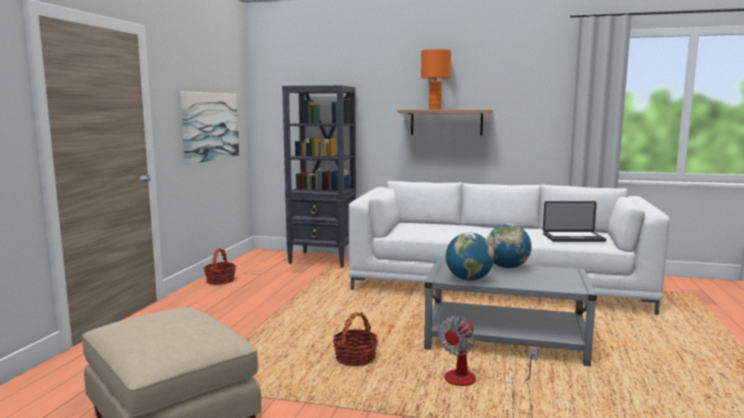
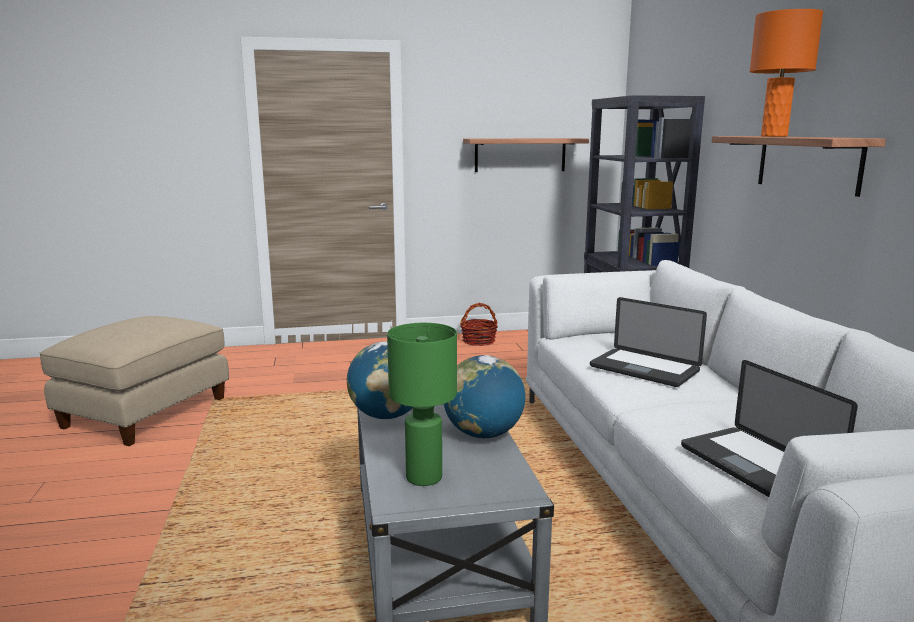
camera: 65 degrees right, 5 degrees up
picture [180,91,239,164] -> shelf [463,138,589,172]
basket [333,312,378,366] -> none
fan [438,316,538,386] -> none
none -> green table lamp [387,323,457,486]
none -> laptop [590,297,707,387]

